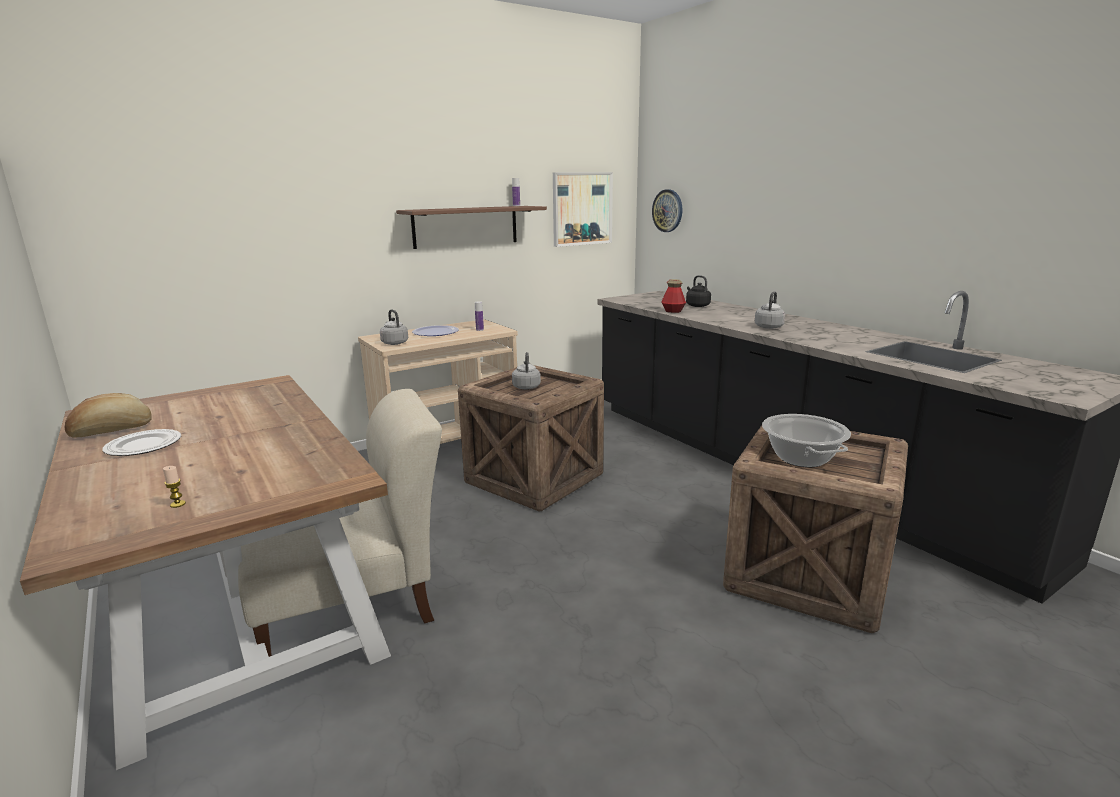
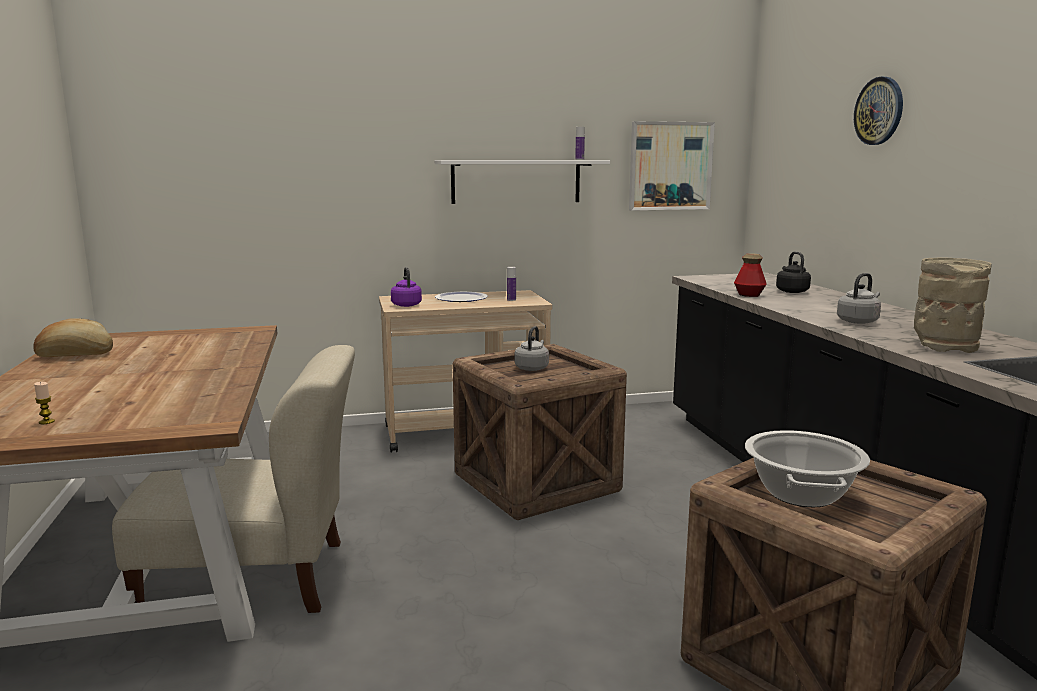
camera: 20 degrees right, 5 degrees down
plate [102,429,181,456] -> none
grey kettle [380,309,408,345] -> purple kettle [391,267,422,307]
brown shelf [396,206,547,249] -> white shelf [435,160,610,204]
wall clock [652,189,682,232] -> wall clock moved to [854,77,903,145]
none -> beige vase [914,258,992,353]

